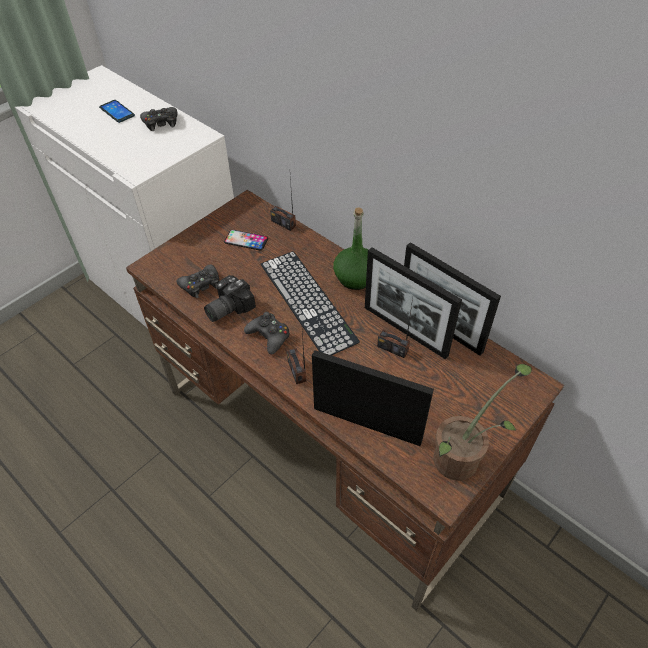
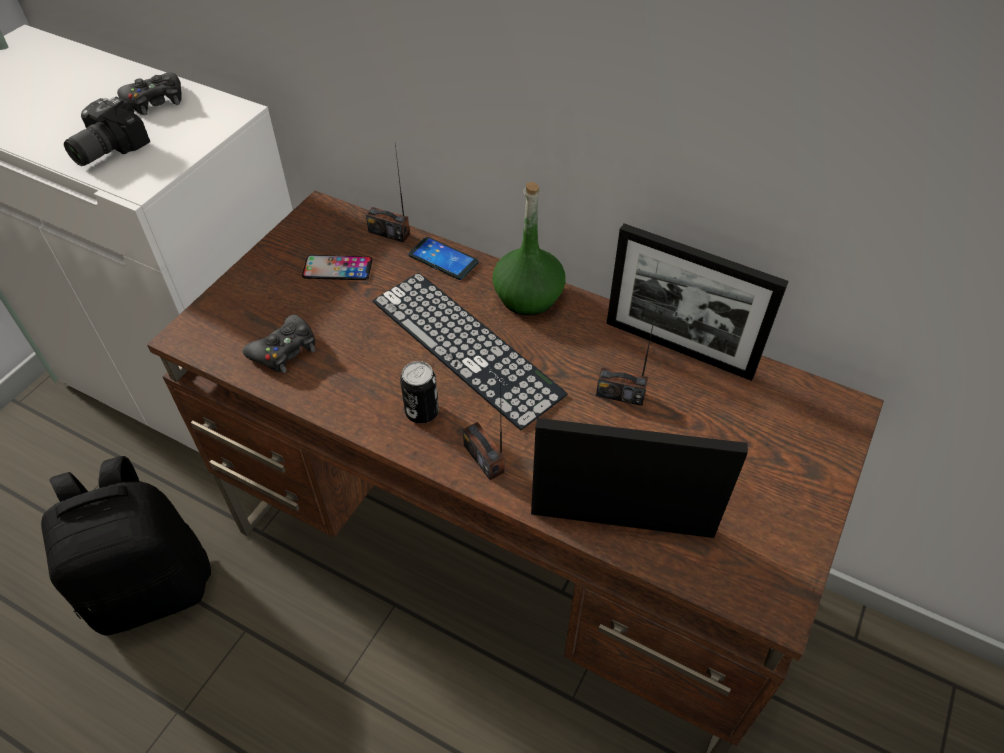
camera: 15 degrees left, 0 degrees up
phone [99,100,135,123] -> phone moved to [408,237,479,280]
camera [204,275,256,322] -> camera moved to [64,97,150,166]
black game controller [244,312,290,355] -> can [400,361,439,424]
picture frame [365,247,462,359] -> none
potted plant [433,364,532,481] -> none
none -> black backpack [41,456,211,636]

